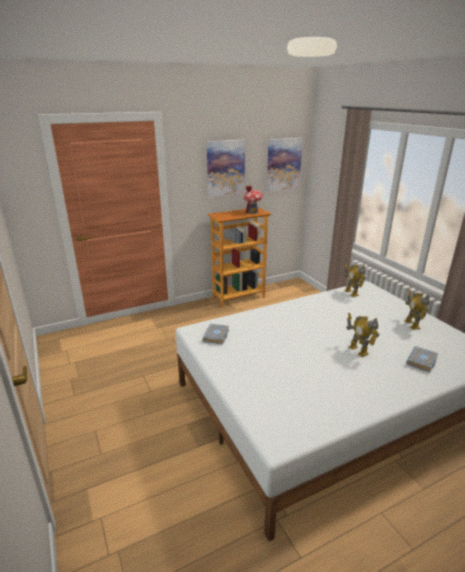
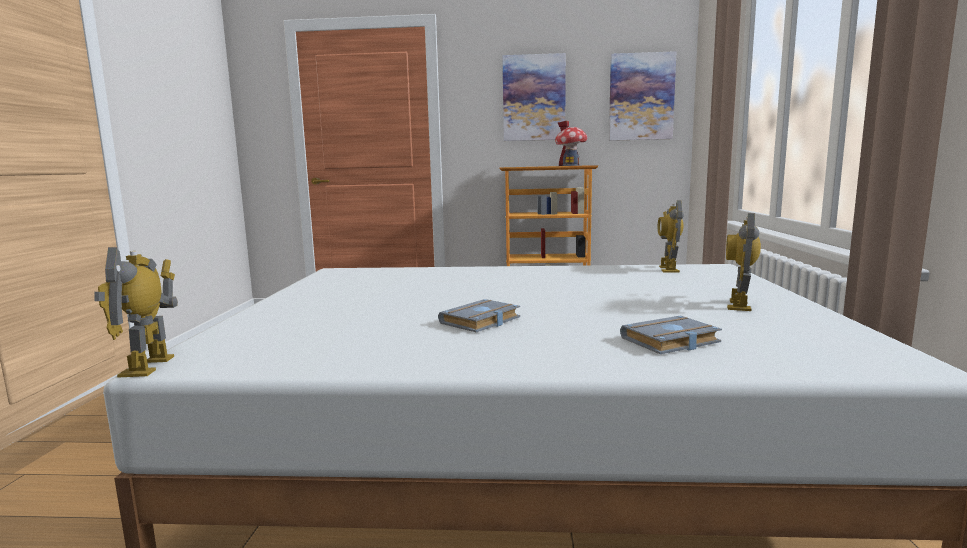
camera: 30 degrees right, 15 degrees down
grey book [202,324,229,344] -> grey book moved to [438,299,520,332]
toy robot [346,313,379,357] -> toy robot moved to [95,247,178,377]

